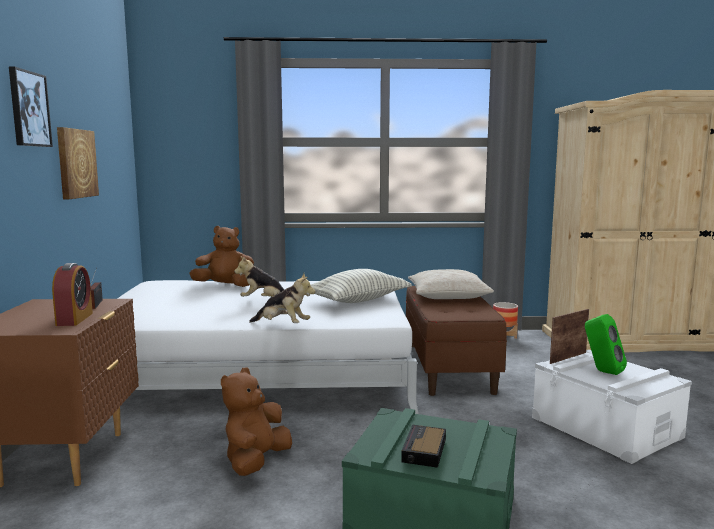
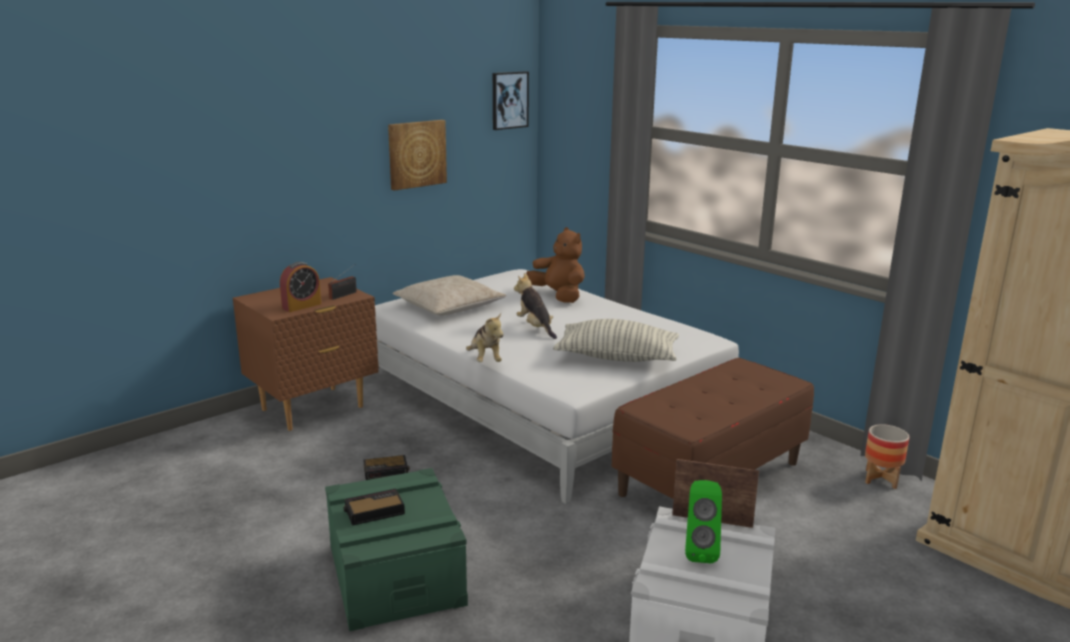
camera: 50 degrees right, 10 degrees up
picture [9,67,53,147] -> picture moved to [493,71,529,130]
brown plush toy [221,367,292,476] -> alarm clock [363,455,410,480]
beige pillow [408,269,494,299] -> beige pillow moved to [393,275,507,316]

